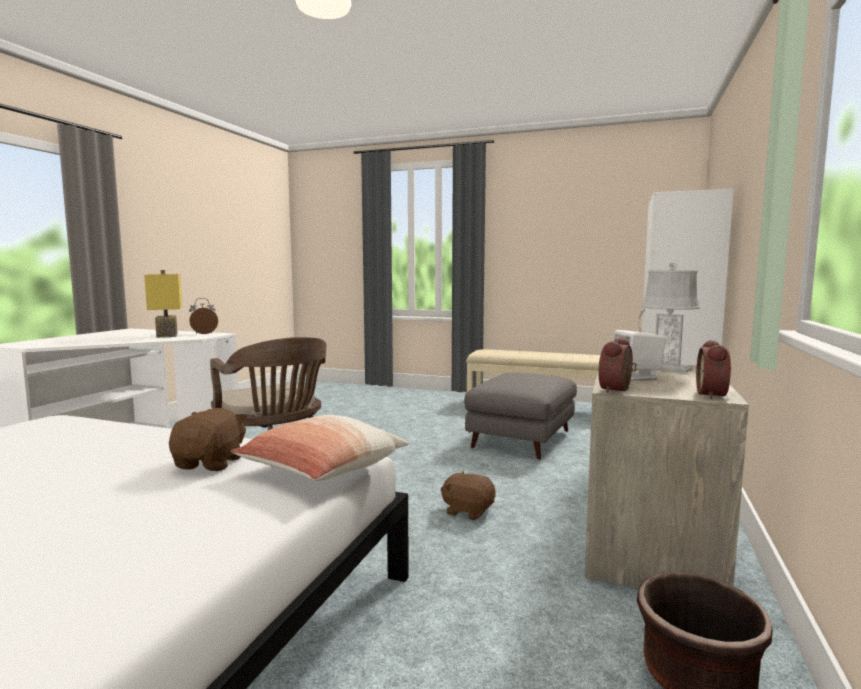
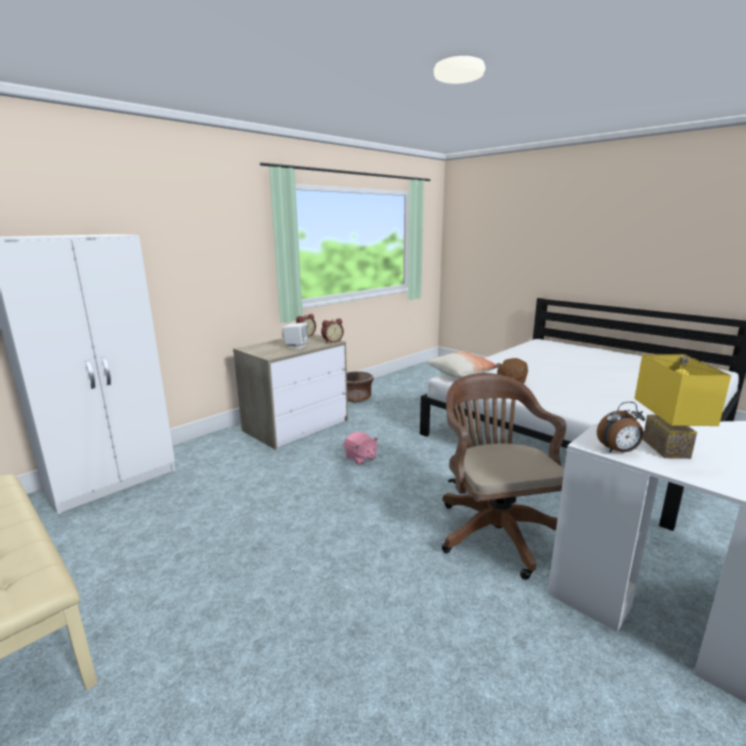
camera: 155 degrees left, 10 degrees up
brown plush toy [440,471,496,520] -> pink plush toy [343,432,378,464]
grey ottoman [464,372,577,460] -> none
grey table lamp [642,263,700,373] -> none

